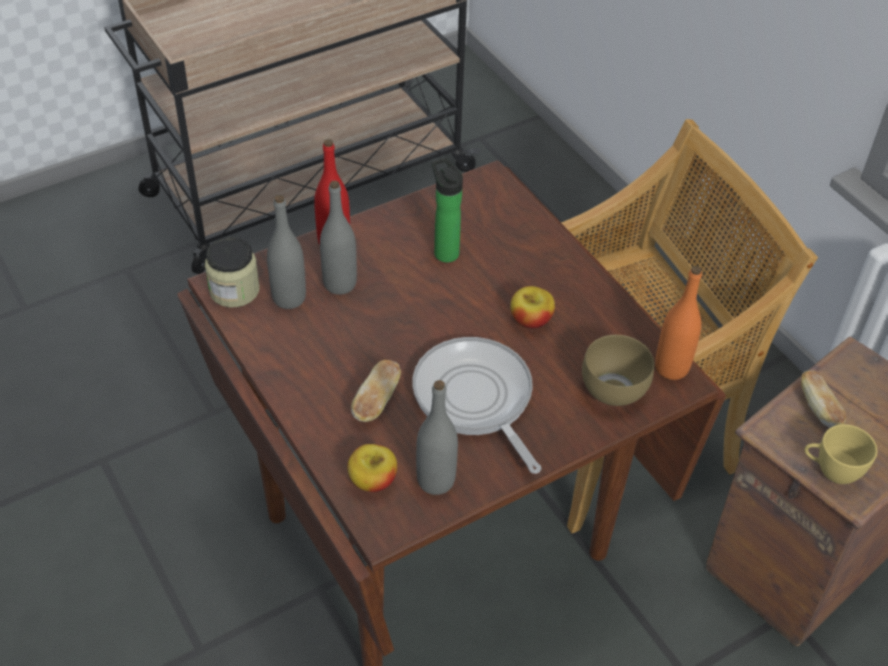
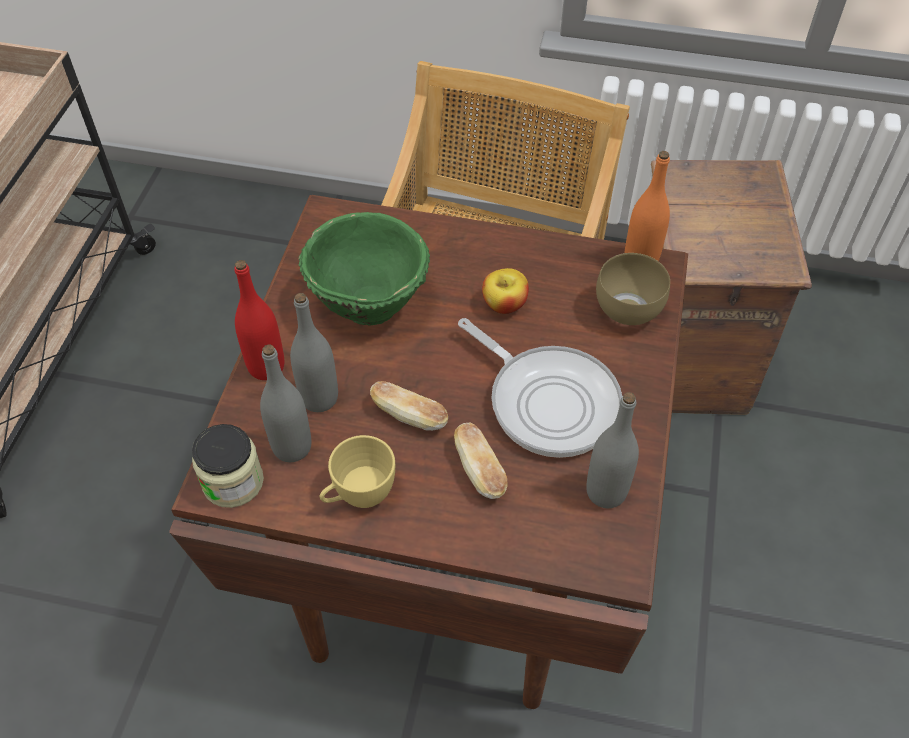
camera: 45 degrees left, 5 degrees up
apple [347,444,397,492] -> none
frying pan [412,337,541,474] -> frying pan turned 150 degrees counterclockwise [458,318,622,458]
bottle [432,158,463,263] -> green bowl [298,212,430,326]
bread [801,370,846,428] -> bread moved to [370,381,448,431]
yellow cup [804,424,877,484] -> yellow cup moved to [320,435,395,508]

